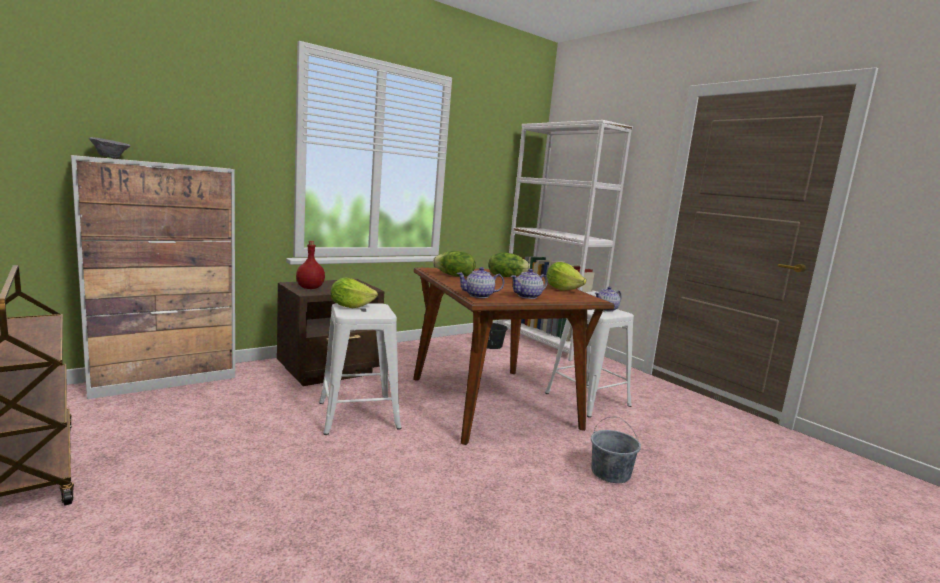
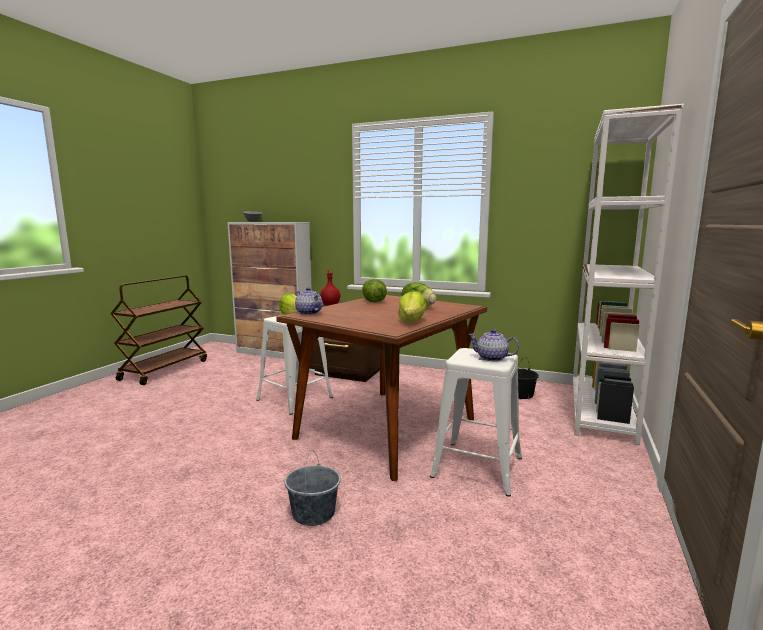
camera: 60 degrees right, 0 degrees up
teapot [511,269,548,299] -> none

